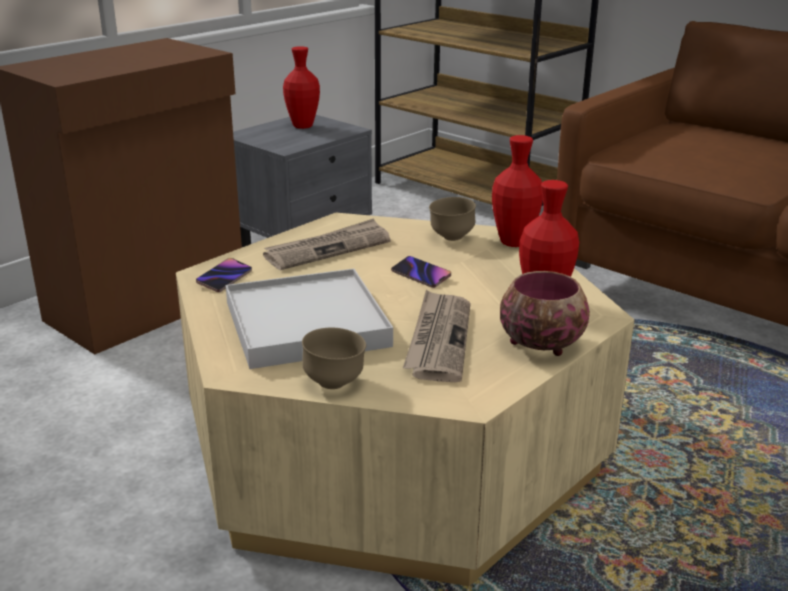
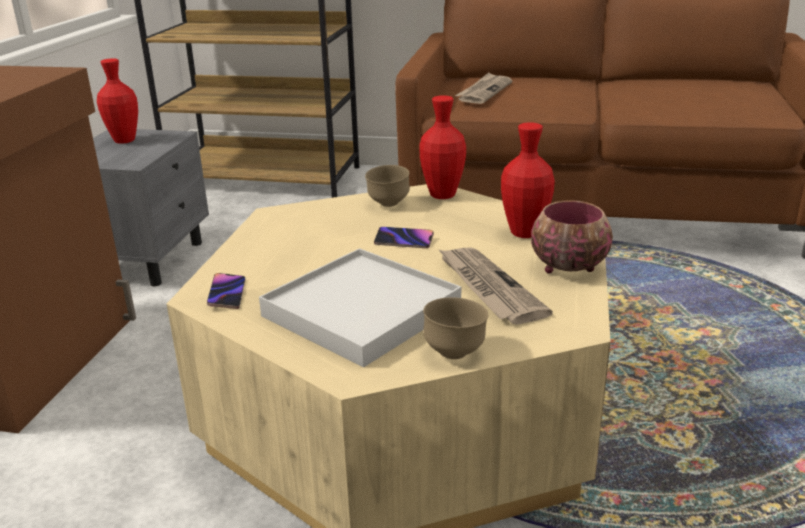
camera: 30 degrees left, 0 degrees up
newspaper [263,218,391,270] -> newspaper moved to [455,73,512,104]

